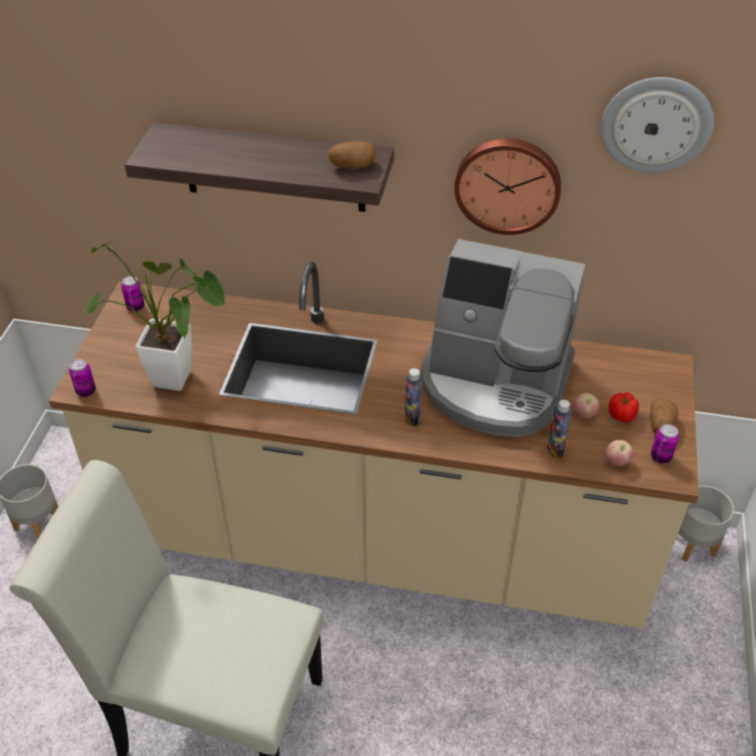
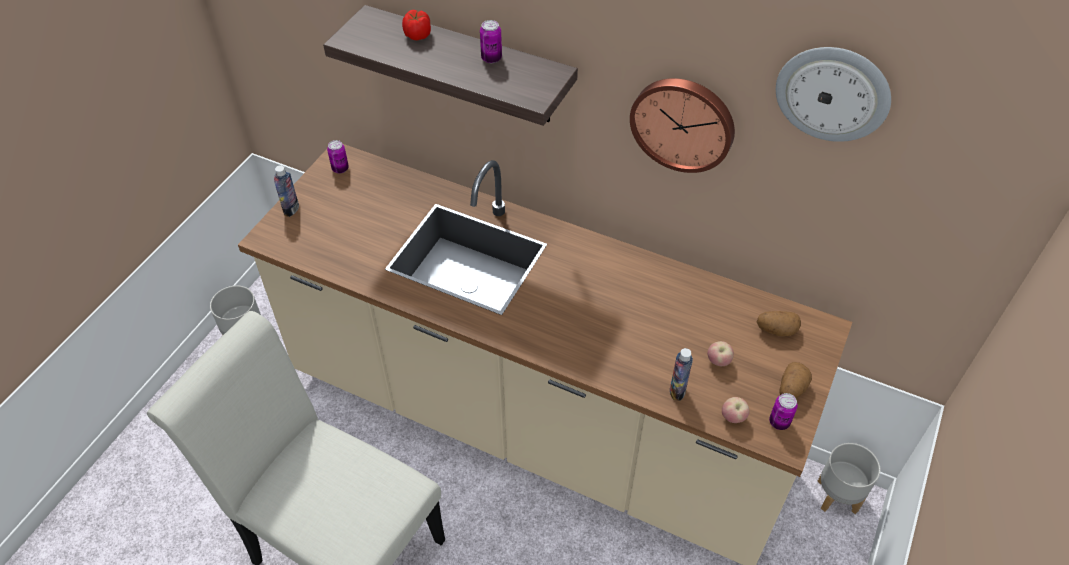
camera: 15 degrees right, 5 degrees up
can [69,359,96,397] -> can moved to [480,20,502,63]
potted plant [85,240,226,391] -> none
potato [328,141,376,170] -> potato moved to [757,311,801,336]
bottle [405,368,422,426] -> bottle moved to [274,165,299,217]
coffee machine [421,239,586,437] -> none
tomato [609,392,639,423] -> tomato moved to [402,10,431,40]

